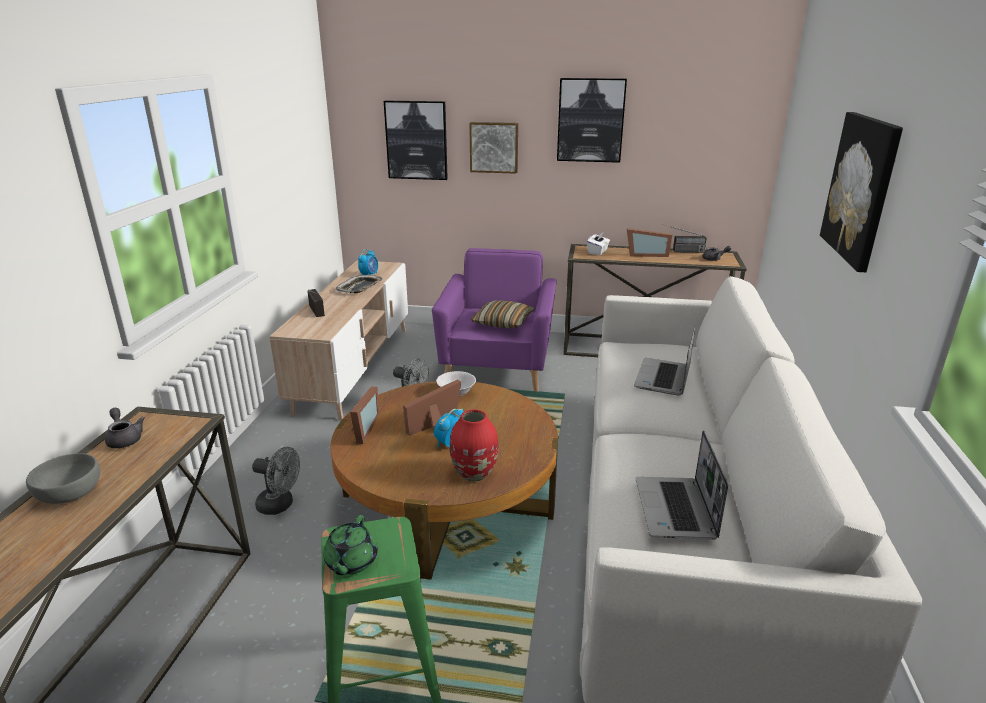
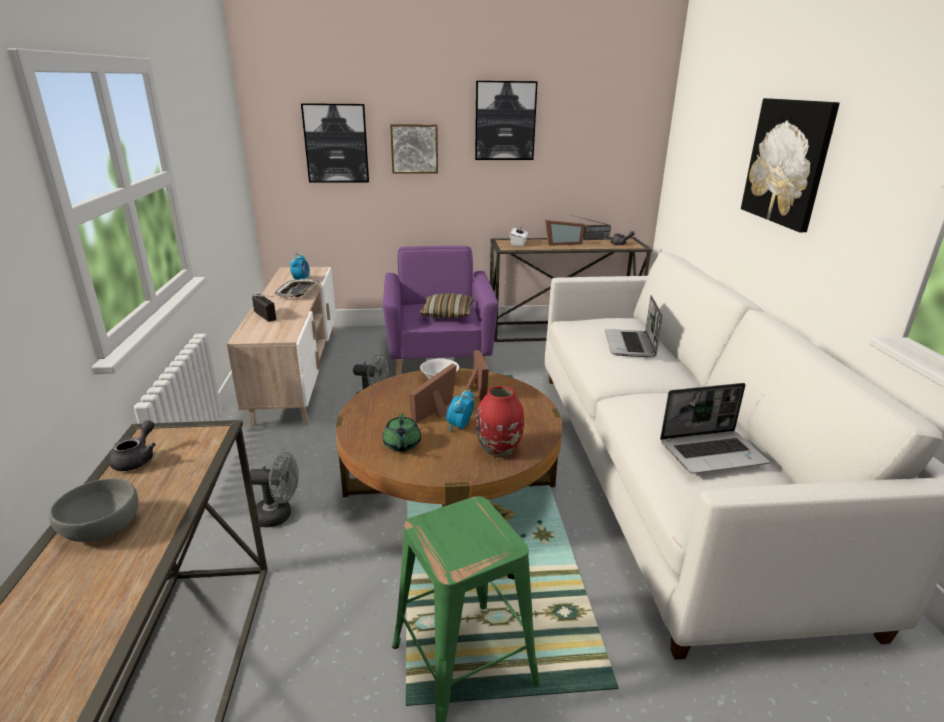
camera: 15 degrees left, 0 degrees up
grey teapot [105,408,145,448] -> grey teapot turned 60 degrees clockwise [109,420,156,471]
green teapot [323,515,378,575] -> green teapot moved to [383,413,421,452]
picture frame [350,387,379,444] -> picture frame moved to [465,350,489,401]
laptop [636,430,728,540] -> laptop turned 90 degrees counterclockwise [660,383,770,474]

